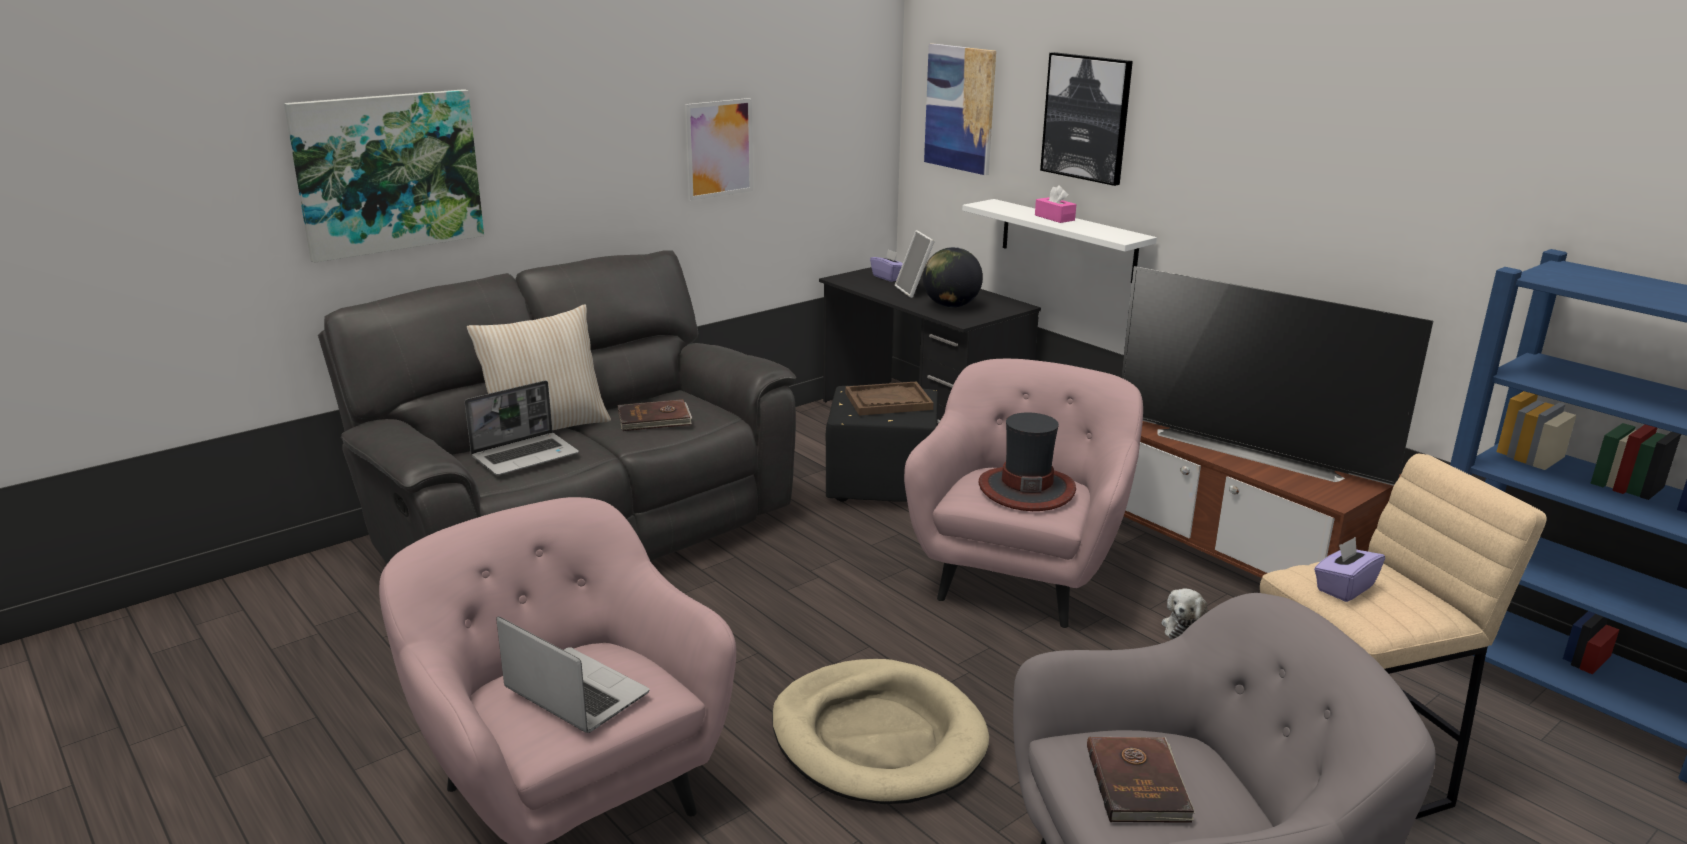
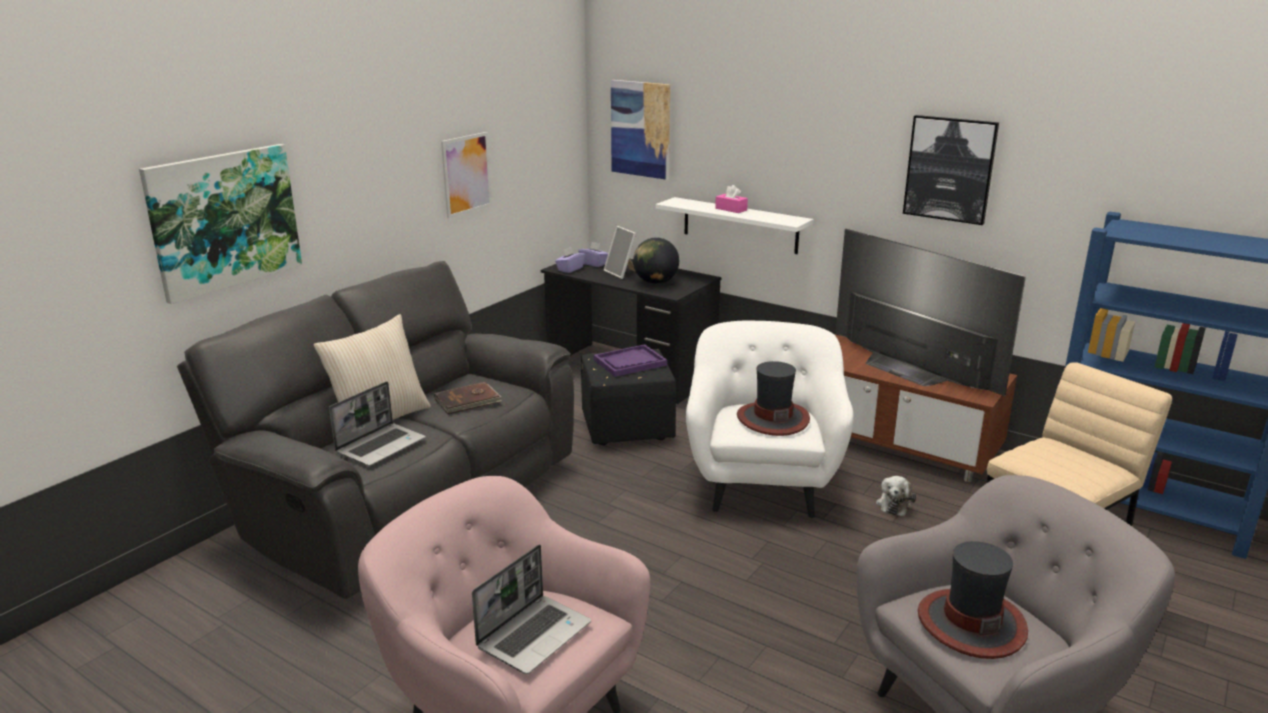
camera: 15 degrees left, 0 degrees up
laptop [496,616,649,733] -> laptop turned 105 degrees clockwise [472,544,591,674]
beige dog bed [772,659,989,804] -> none
brown tray [845,381,933,416] -> purple tray [594,344,667,377]
pink armchair [904,359,1143,628] -> white armchair [686,321,853,518]
picture [1040,52,1133,186] -> picture moved to [903,115,999,225]
brown book [1087,737,1195,823] -> hat [918,541,1028,659]
television [1121,266,1433,486] -> television turned 150 degrees counterclockwise [836,229,1026,396]
purple tissue box [1314,537,1385,602] -> purple tissue box moved to [555,246,585,273]

